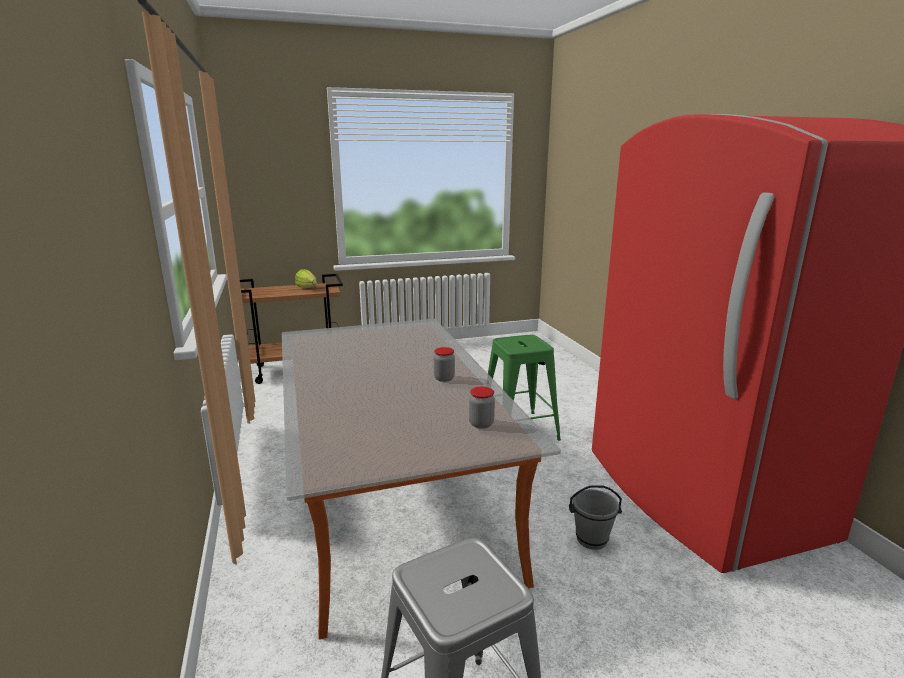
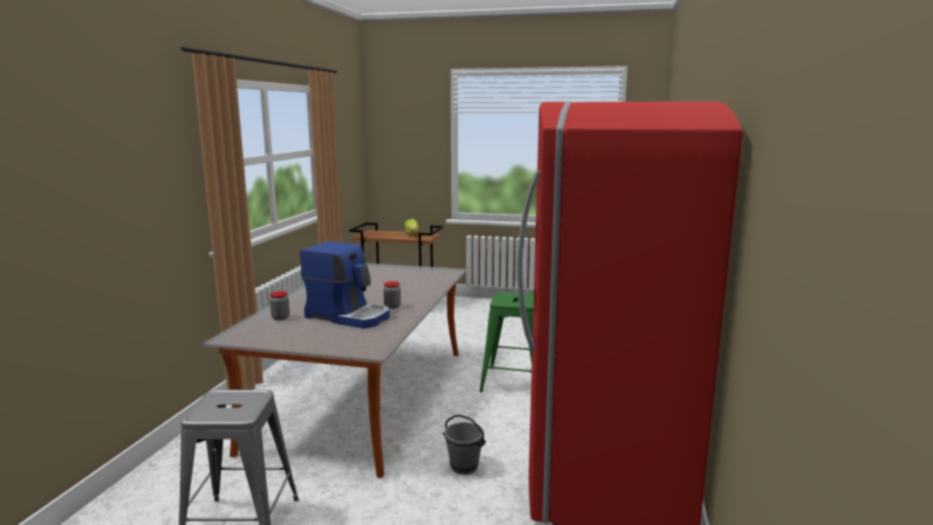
camera: 30 degrees right, 5 degrees down
jar [469,387,495,429] -> jar moved to [270,291,290,320]
none -> coffee machine [300,241,390,329]

